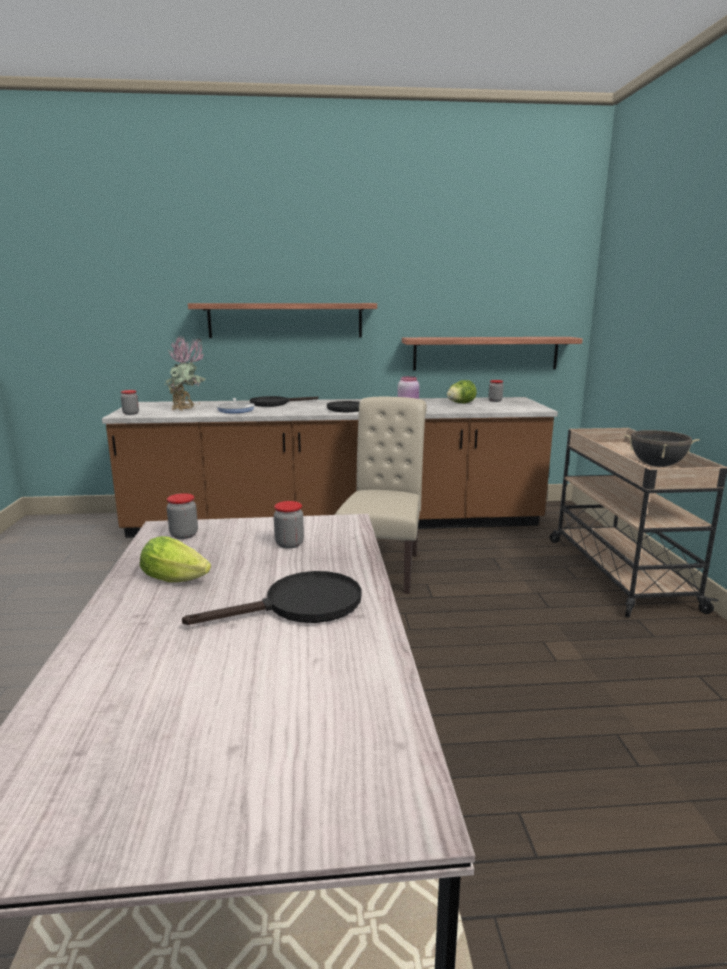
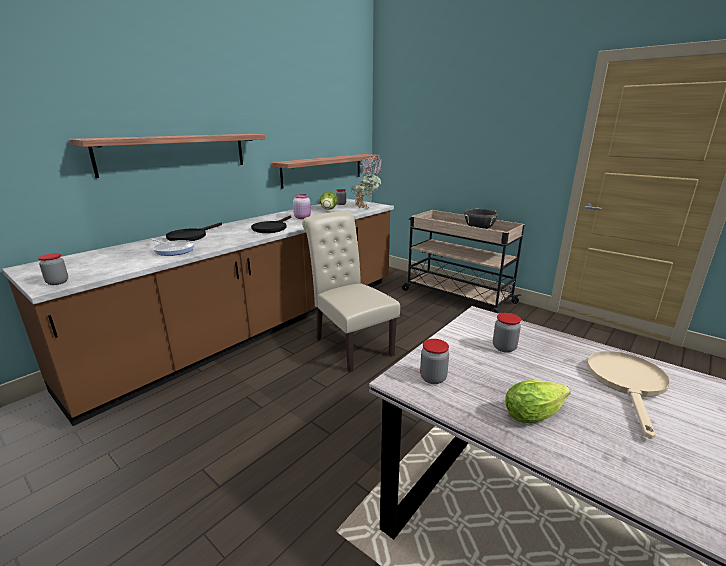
camera: 45 degrees left, 5 degrees up
potted plant [164,335,205,411] -> potted plant moved to [351,155,384,209]
black frying pan [182,571,361,625] -> beige frying pan [587,351,670,439]

